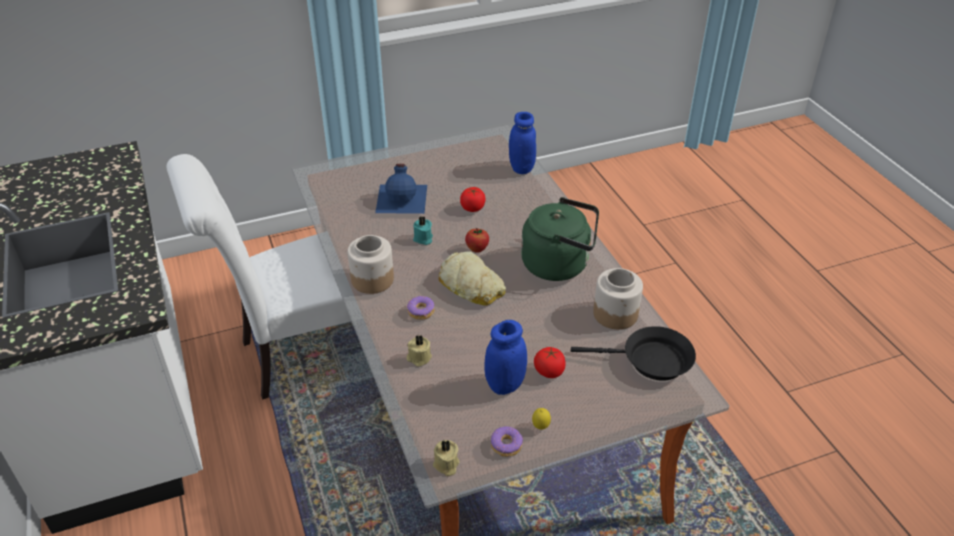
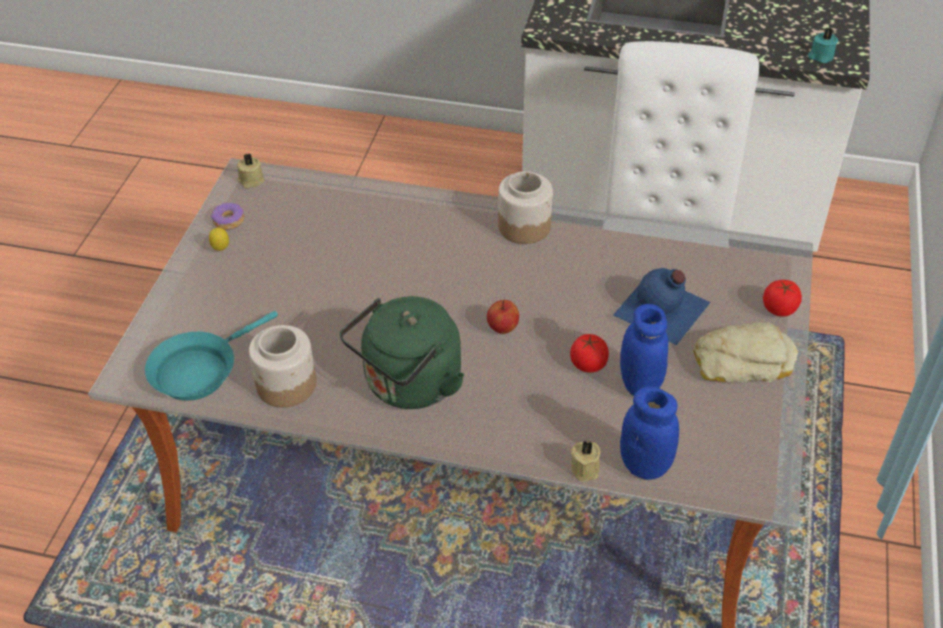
camera: 125 degrees right, 5 degrees up
donut [407,296,435,320] -> none
beige candle [407,334,432,367] -> beige candle moved to [571,440,600,482]
turquoise candle [413,216,433,245] -> turquoise candle moved to [808,28,838,63]
bread [438,252,506,306] -> bread moved to [693,322,798,383]
blue jar [485,320,527,395] -> blue jar moved to [620,304,668,396]
tomato [534,347,565,378] -> tomato moved to [763,280,802,317]
black frying pan [571,326,696,381] -> turquoise frying pan [145,311,278,401]

